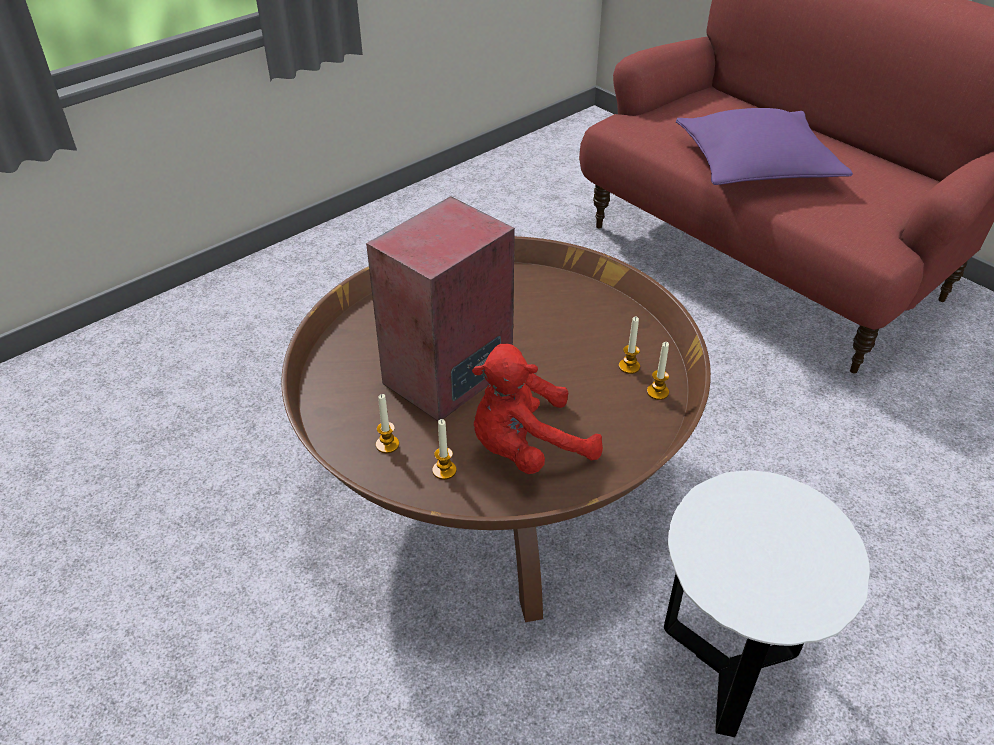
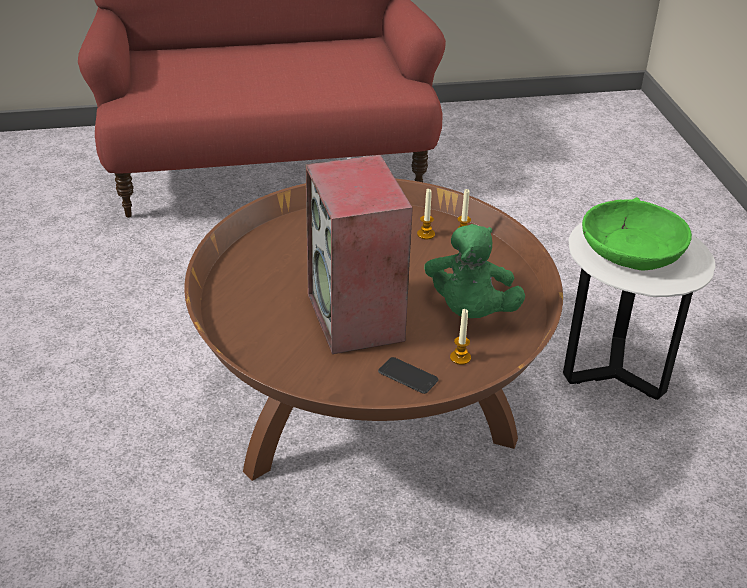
camera: 60 degrees left, 5 degrees down
candle [376,394,399,453] -> phone [378,357,439,394]
red plush toy [472,344,603,474] -> green plush toy [424,224,525,318]
purple pillow [676,108,853,185] -> none
none -> green bowl [582,197,692,271]

